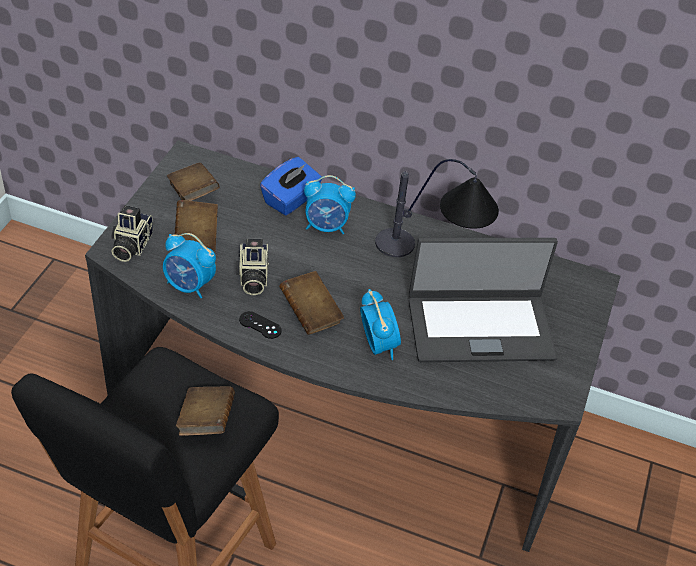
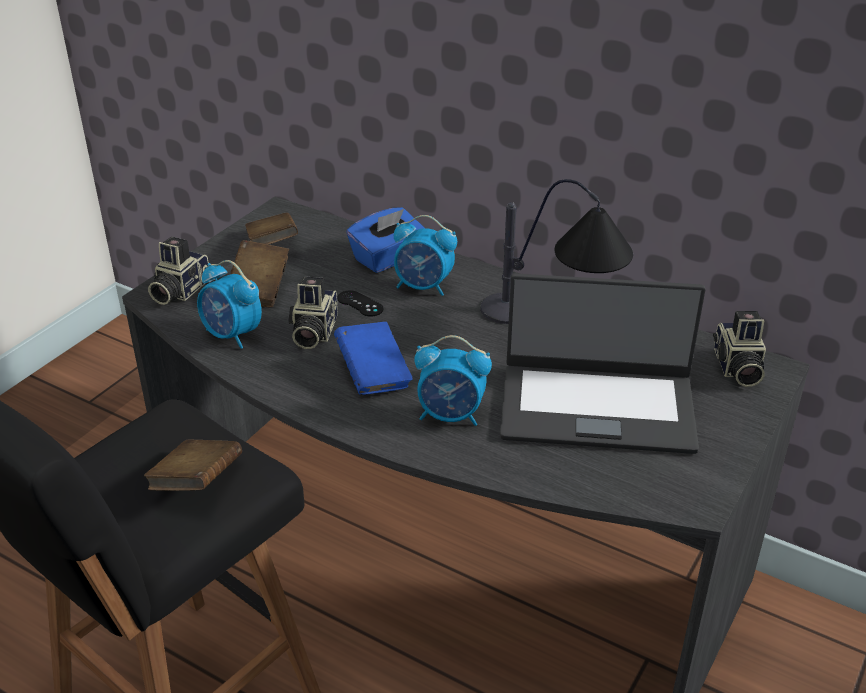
camera: 15 degrees right, 10 degrees down
black game controller [239,311,281,339] -> black game controller moved to [337,290,384,317]
brown book [279,271,344,335] -> blue book [334,322,413,395]
alarm clock [360,289,401,360] -> alarm clock turned 105 degrees clockwise [414,335,492,426]
none -> camera [713,311,766,387]

